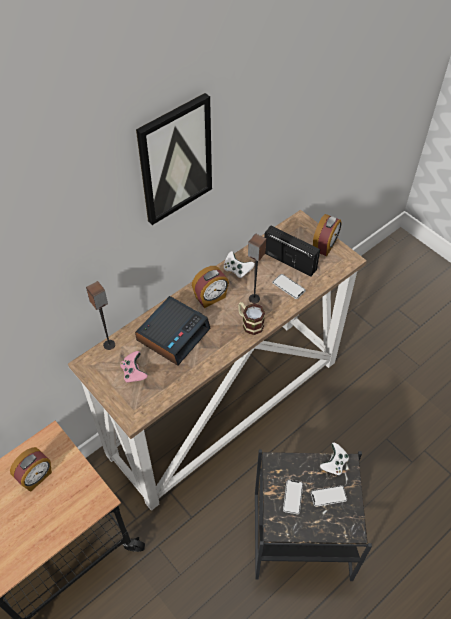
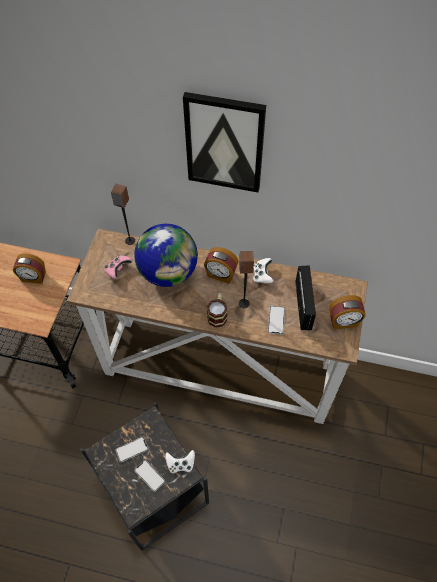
camera: 55 degrees right, 5 degrees up
alarm clock [135,296,211,366] -> globe [134,224,198,287]

